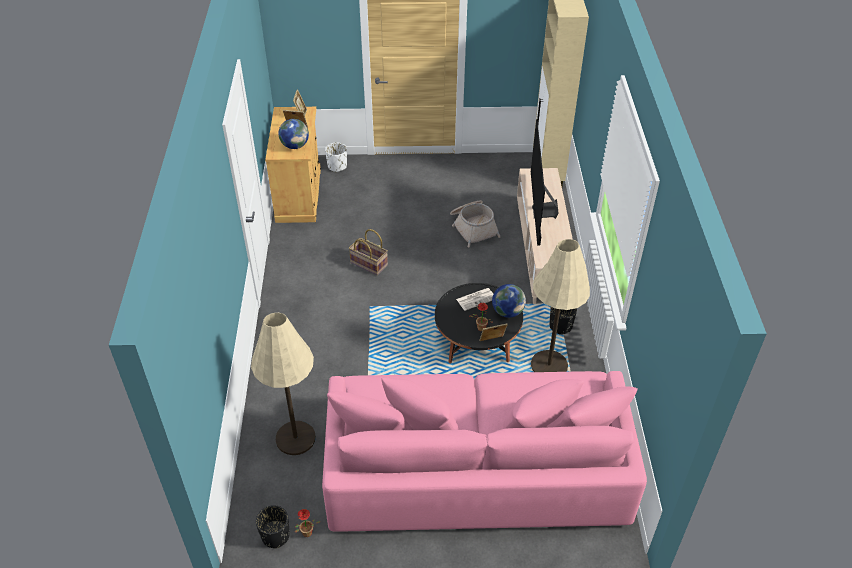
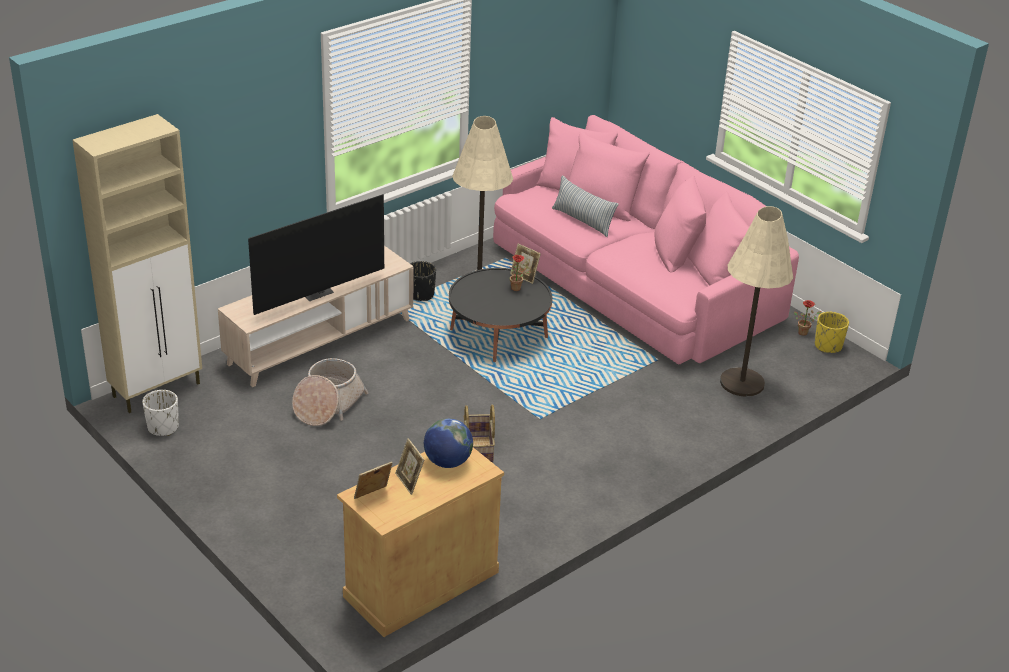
camera: 130 degrees left, 10 degrees down
black planter [256,505,290,548] -> yellow planter [815,312,849,353]
white planter [325,143,347,172] -> white planter moved to [142,390,179,436]
newspaper [456,288,493,311] -> none
globe [492,284,526,318] -> none
none -> pillow [552,175,619,237]

